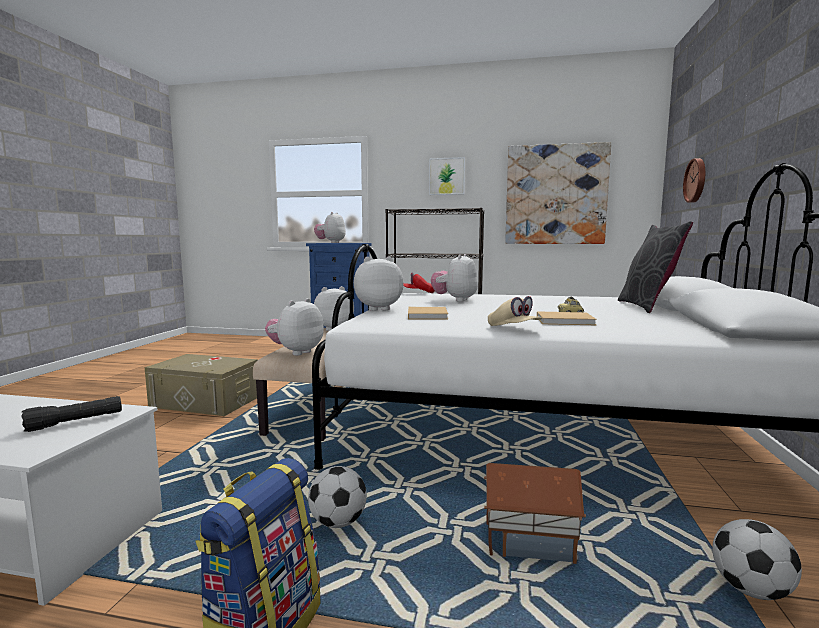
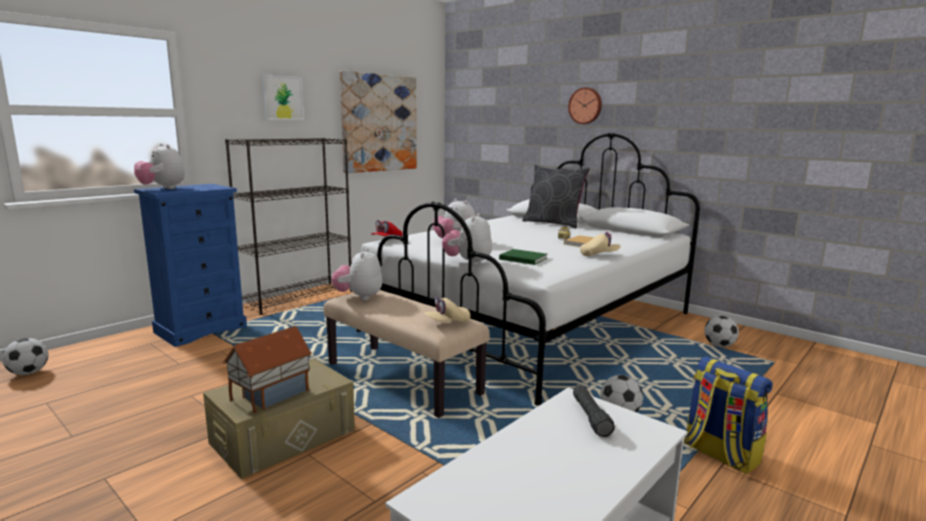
camera: 60 degrees left, 5 degrees up
plush toy [265,298,324,356] -> beige cap [425,296,471,322]
beige book [408,307,448,320] -> green book [499,249,547,265]
toy house [484,463,586,564] -> toy house moved to [222,326,312,414]
wall clock [683,158,705,203] -> wall clock moved to [568,87,602,124]
none -> football [2,338,48,375]

